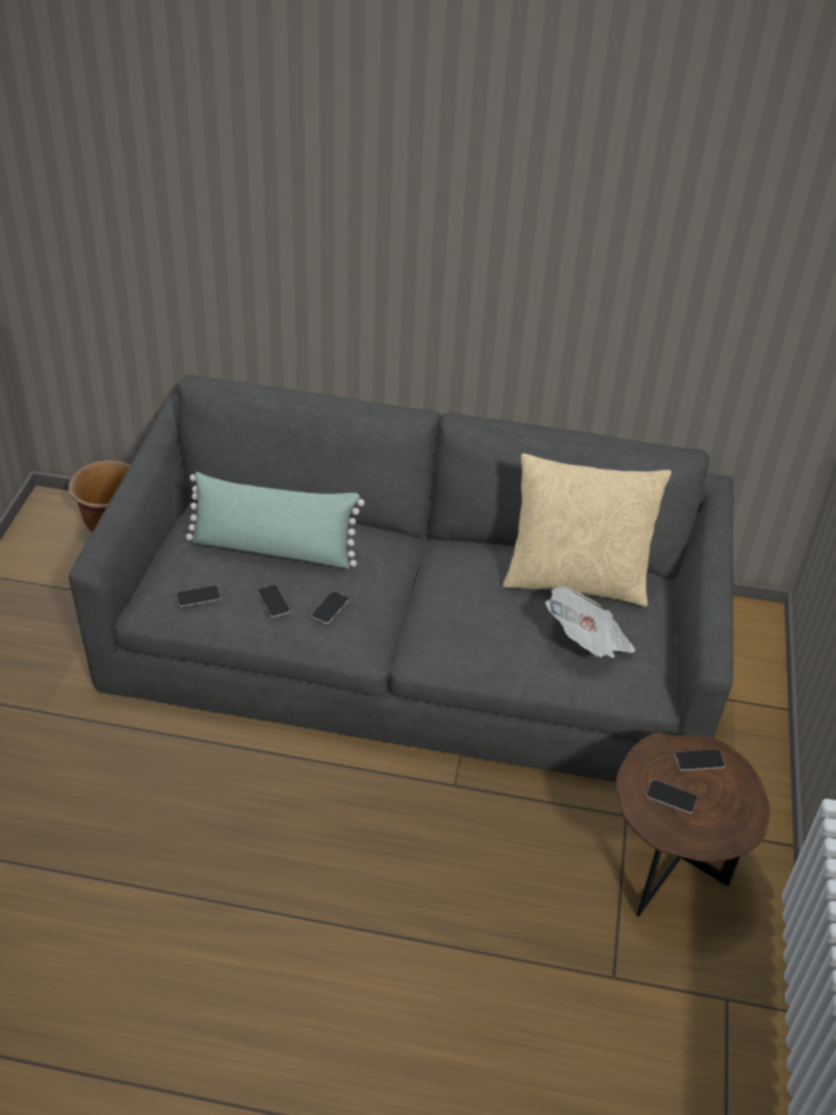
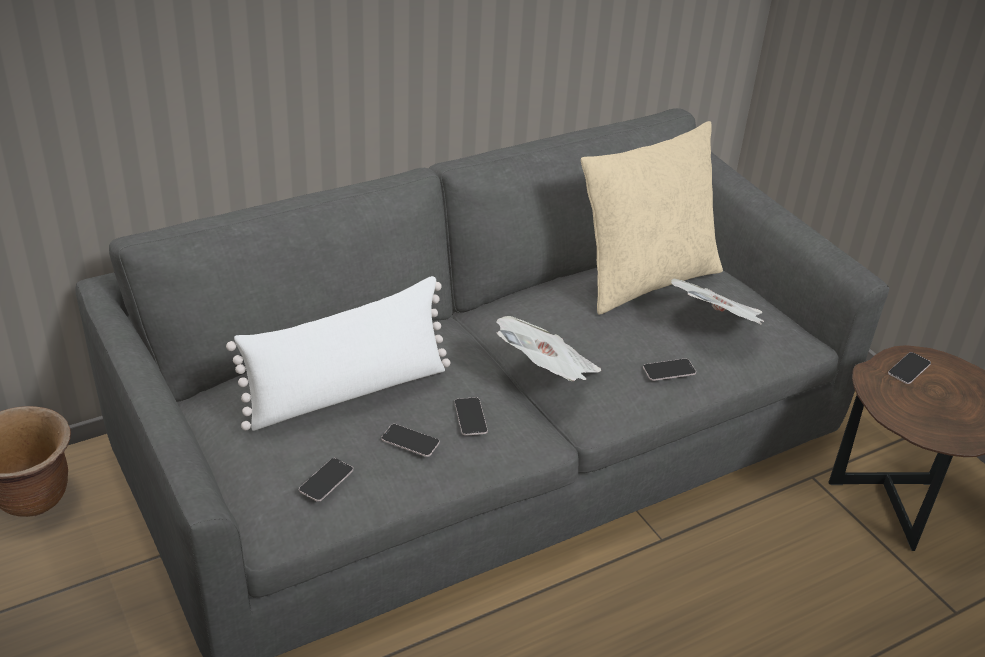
camera: 40 degrees left, 5 degrees down
green pillow [186,472,365,569] -> white pillow [226,276,450,431]
phone [646,780,698,813] -> phone moved to [643,359,696,381]
none -> newspaper [497,316,601,382]

